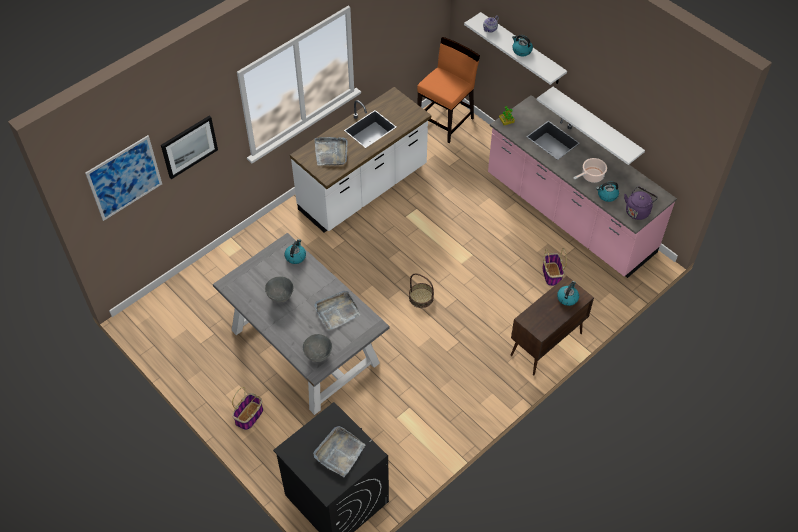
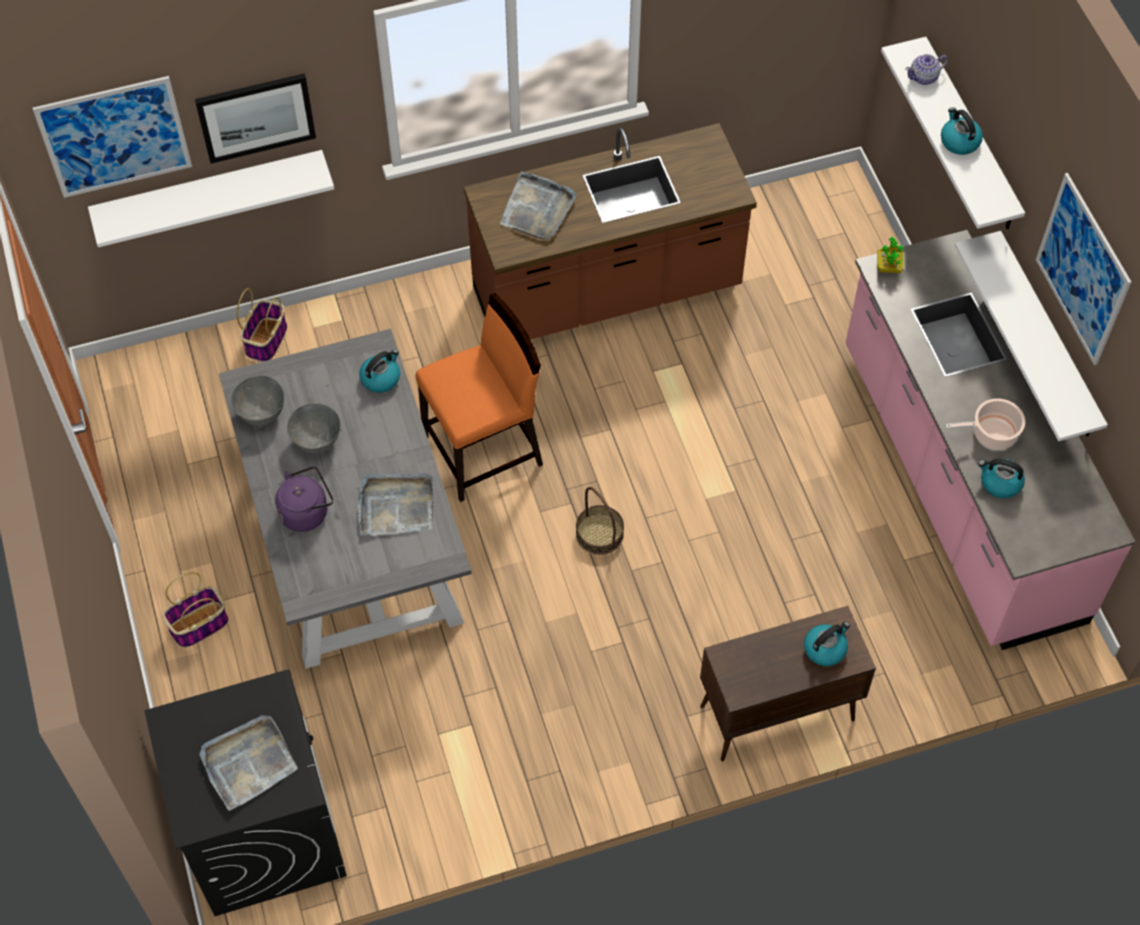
camera: 25 degrees right, 5 degrees up
white counter [290,87,431,233] -> brown counter [464,123,757,339]
grey bowl [303,334,332,362] -> grey bowl moved to [231,376,285,425]
orange chair [417,37,480,143] -> orange chair moved to [416,293,543,502]
basket [542,248,567,286] -> basket moved to [237,288,287,362]
purple kettle [624,186,658,220] -> purple kettle moved to [275,466,333,532]
none -> white shelf [88,150,334,247]
none -> picture [1036,173,1131,365]

